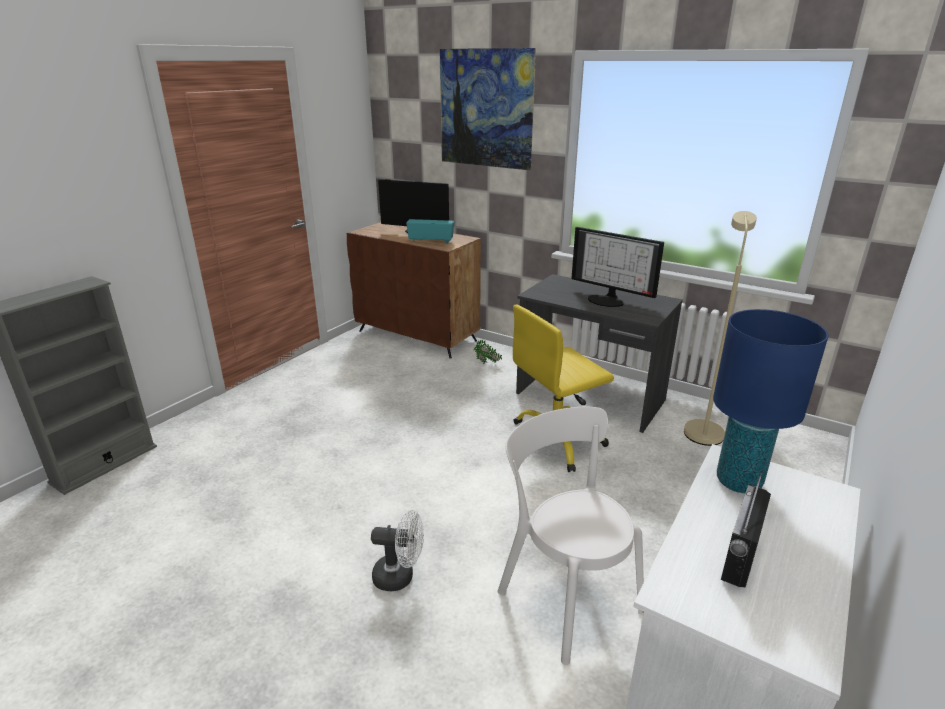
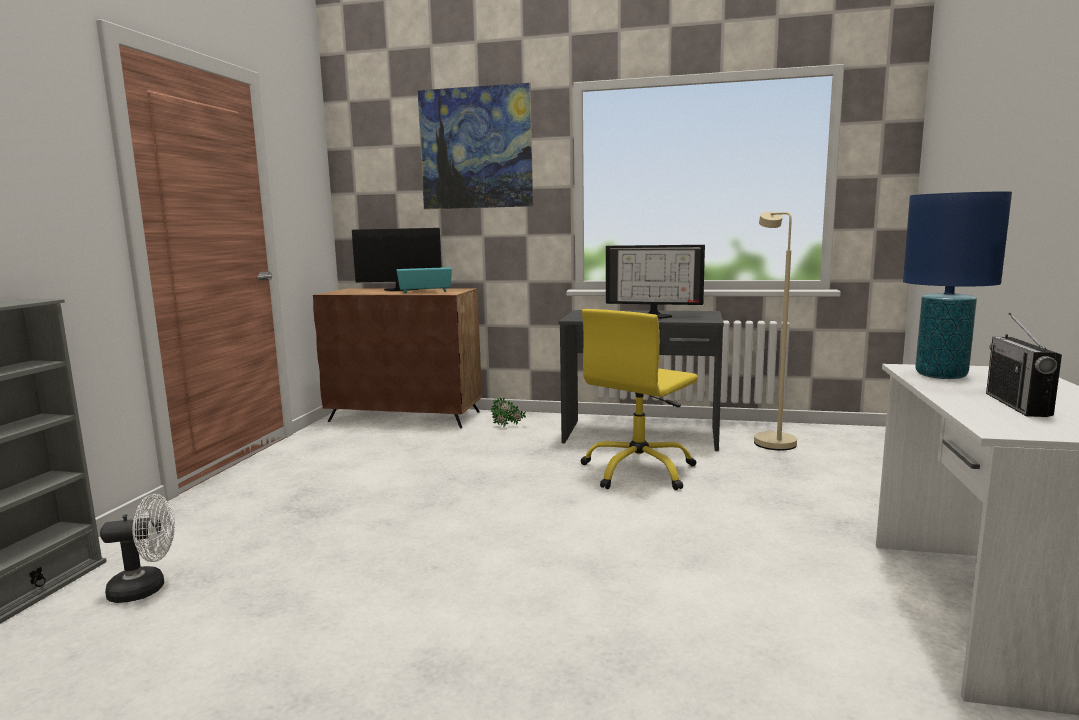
camera: 20 degrees left, 15 degrees down
white fan [371,510,424,591] -> white fan moved to [100,494,175,603]
white chair [497,407,644,665] -> none

